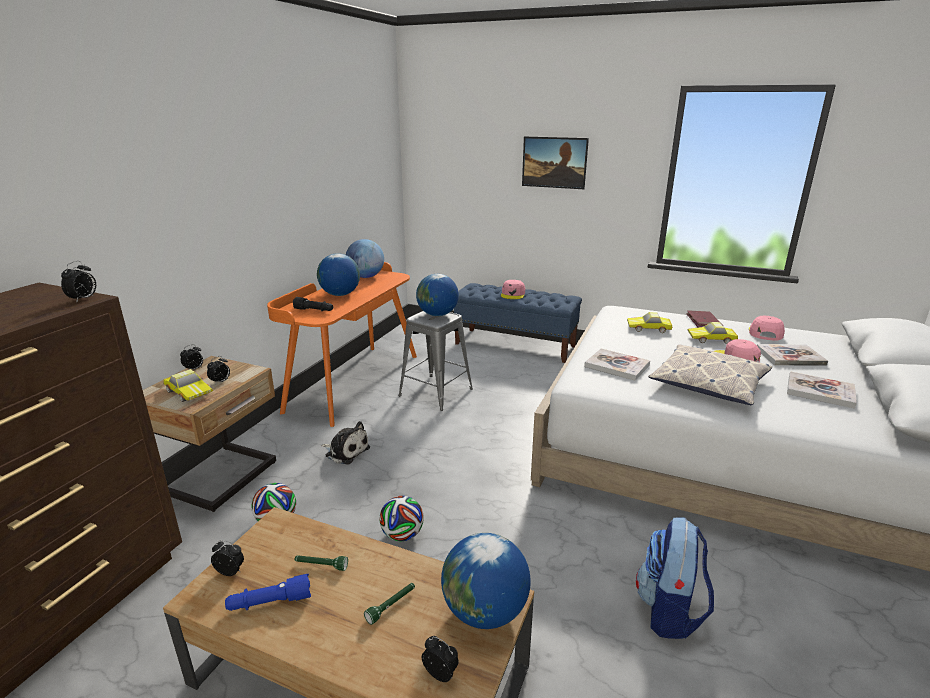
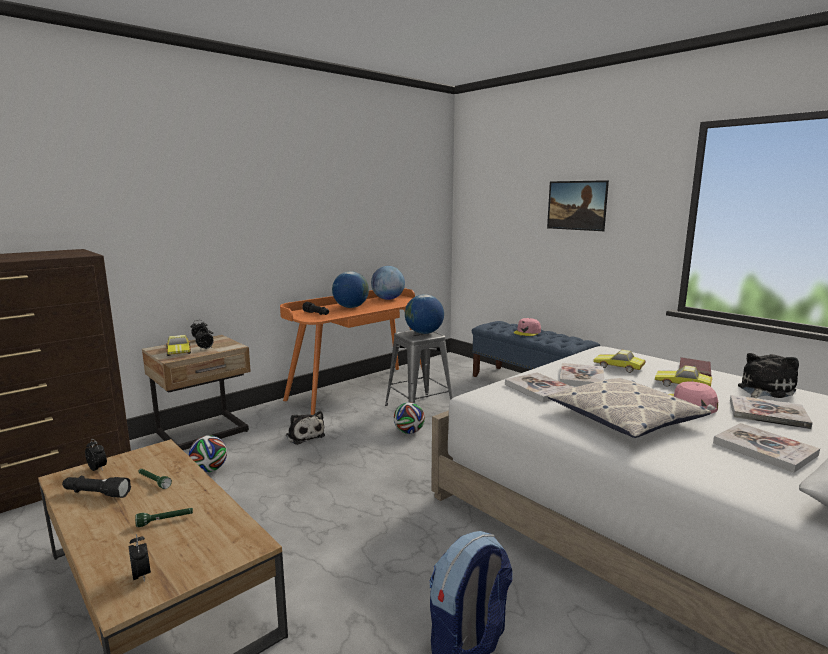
camera: 25 degrees right, 10 degrees down
alarm clock [61,261,96,302] -> none
blue flashlight [225,574,311,611] -> black flashlight [62,476,131,498]
football [379,496,424,541] -> football moved to [394,402,425,434]
globe [441,533,530,629] -> none
pink cap [749,316,785,341] -> plush toy [738,353,799,398]
none -> book [560,363,605,386]

